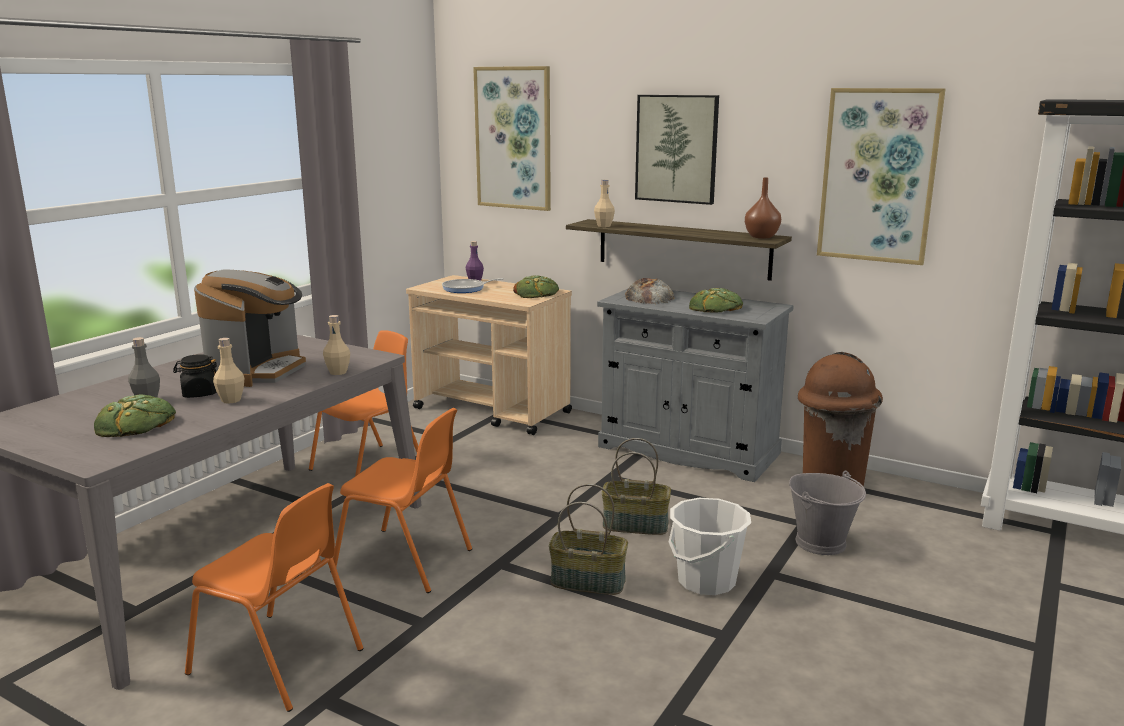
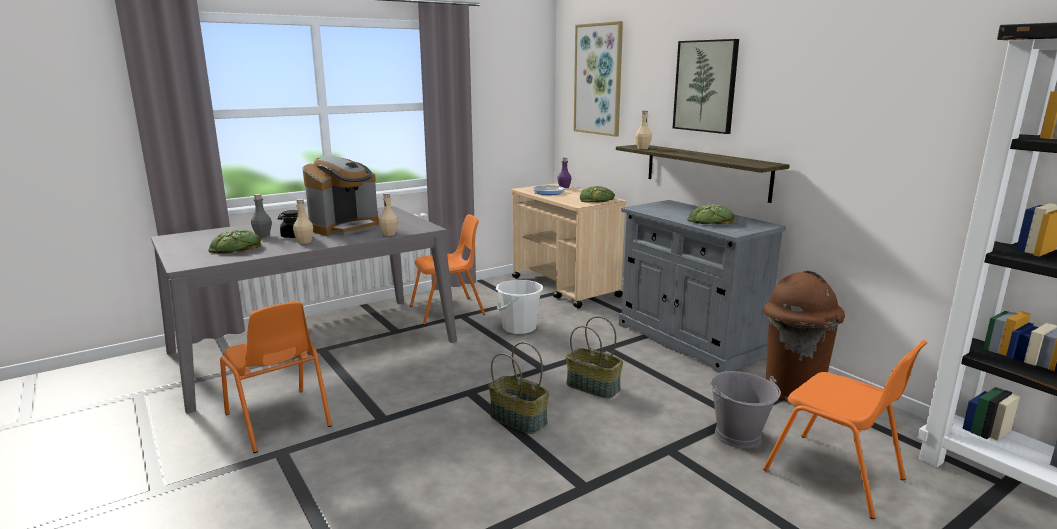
camera: 25 degrees right, 0 degrees up
orange chair [330,408,472,593] -> orange chair moved to [763,340,928,519]
bread [625,278,675,304] -> none
white bucket [669,498,751,595] -> white bucket moved to [496,280,543,334]
brown vase [745,177,781,239] -> none
picture [817,88,946,265] -> none

